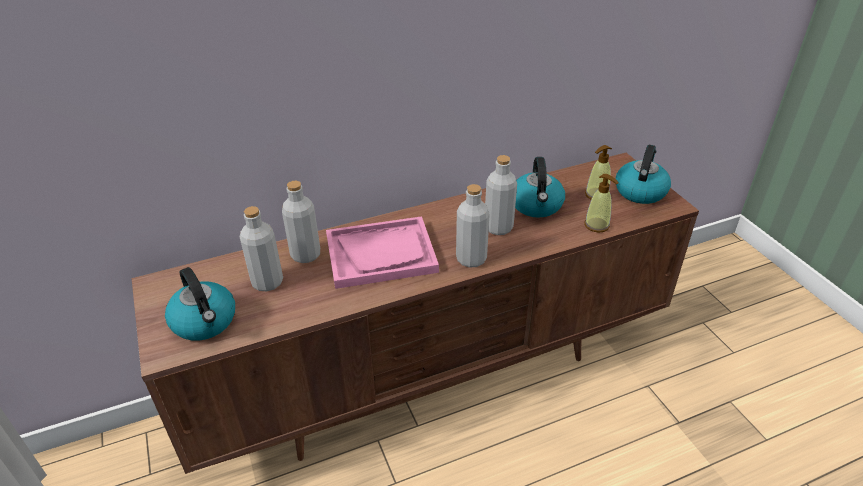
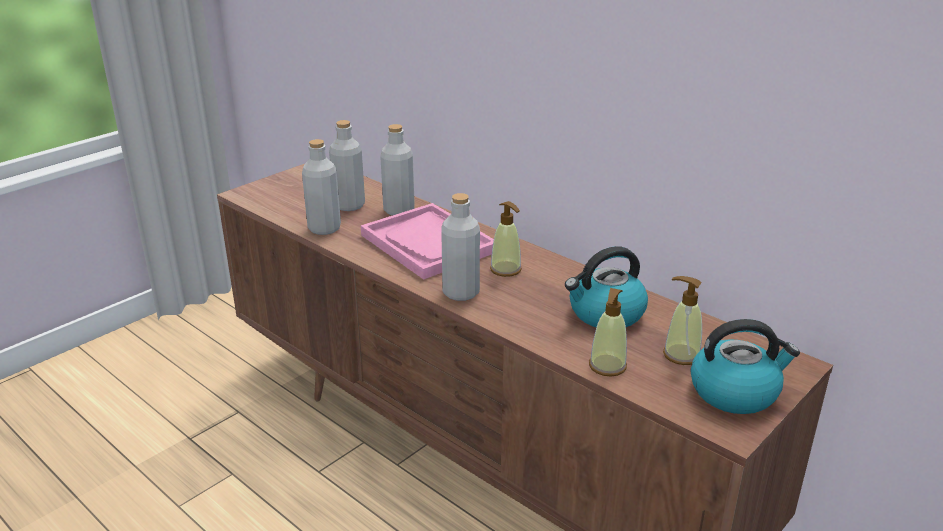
camera: 65 degrees right, 10 degrees down
kettle [165,267,235,341] -> none
grey bottle [485,155,517,235] -> grey bottle moved to [302,139,341,235]
none -> soap dispenser [490,201,522,277]

